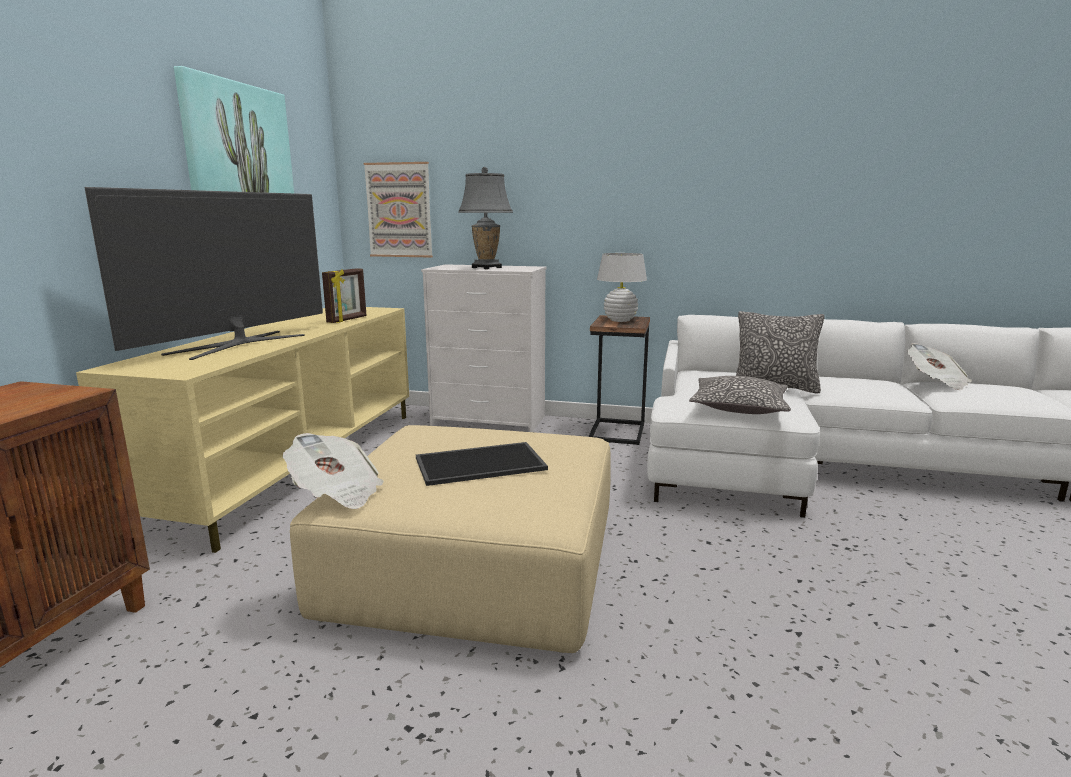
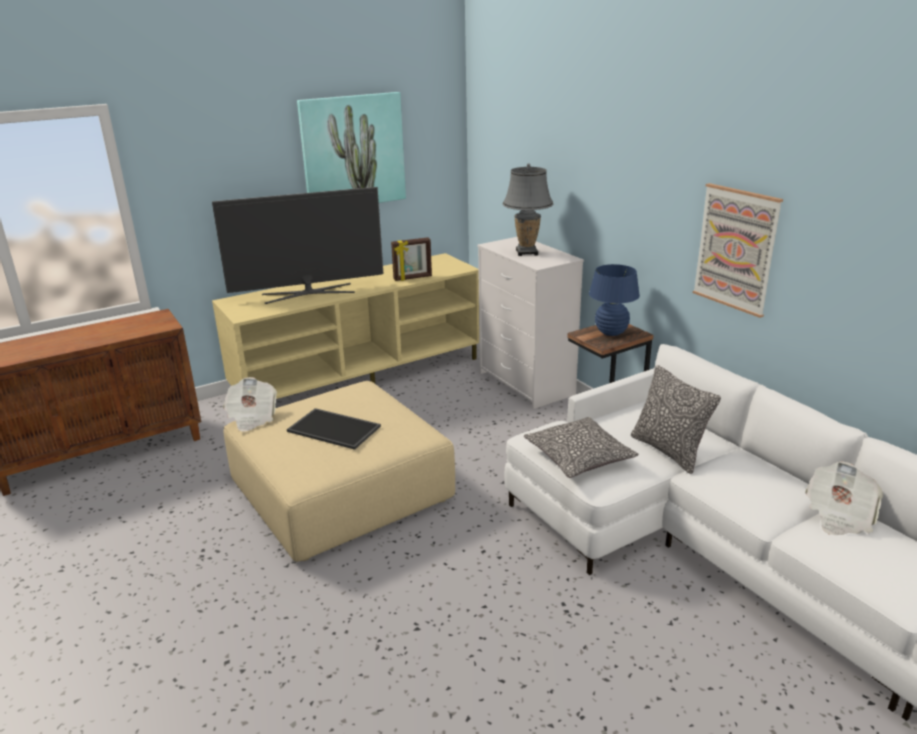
camera: 45 degrees right, 10 degrees up
picture [364,162,433,258] -> picture moved to [693,183,783,318]
white table lamp [597,253,647,322] -> blue table lamp [589,264,640,336]

